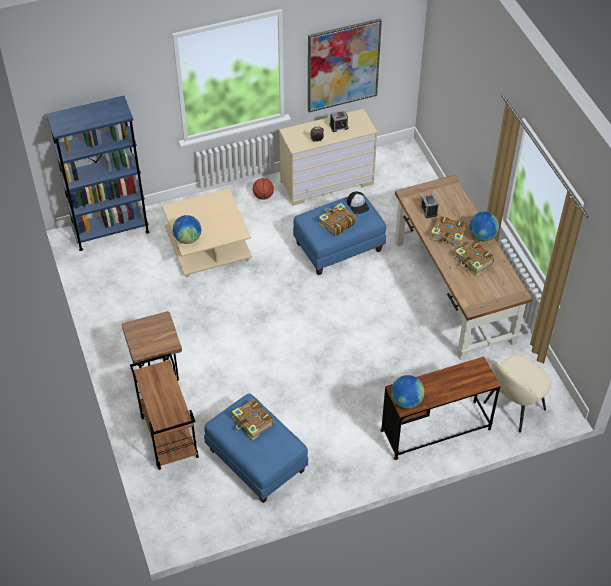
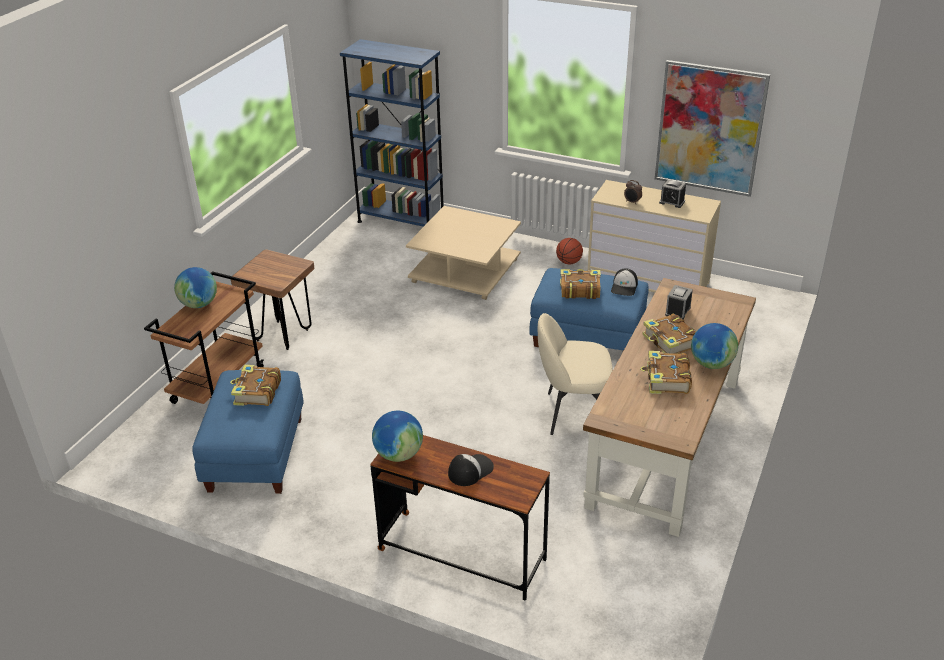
camera: 45 degrees right, 15 degrees down
globe [173,215,201,244] -> globe moved to [174,267,217,308]
beige chair [483,355,552,433] -> beige chair moved to [538,313,613,435]
none -> cap [448,454,494,486]

